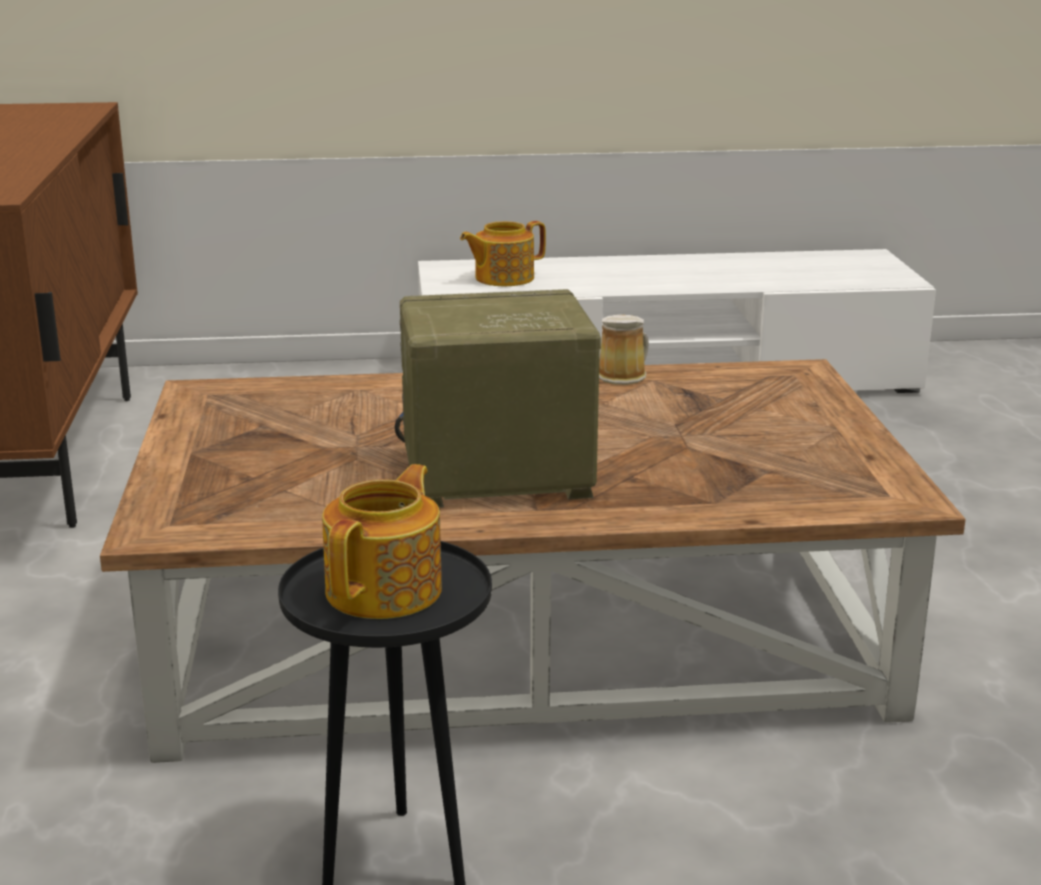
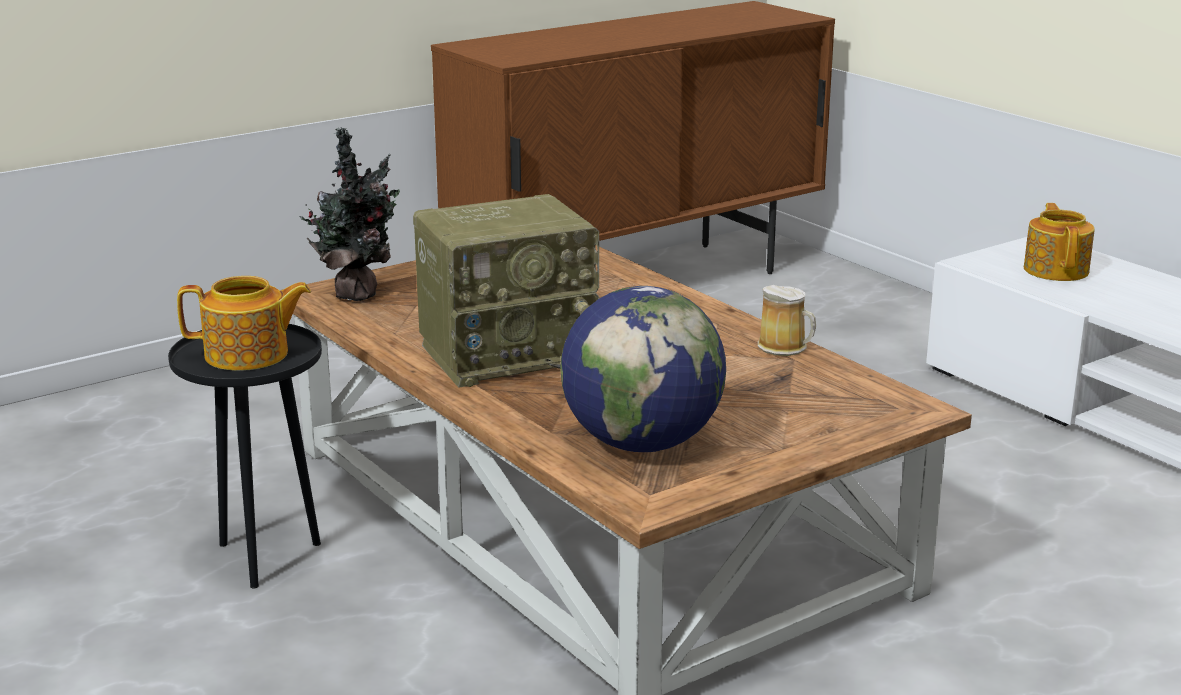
camera: 60 degrees right, 0 degrees up
radio [395,289,601,508] -> radio turned 105 degrees clockwise [413,194,599,388]
teapot [460,221,546,286] -> teapot turned 60 degrees clockwise [1024,203,1095,281]
none -> potted plant [300,127,400,301]
none -> globe [560,286,726,452]

